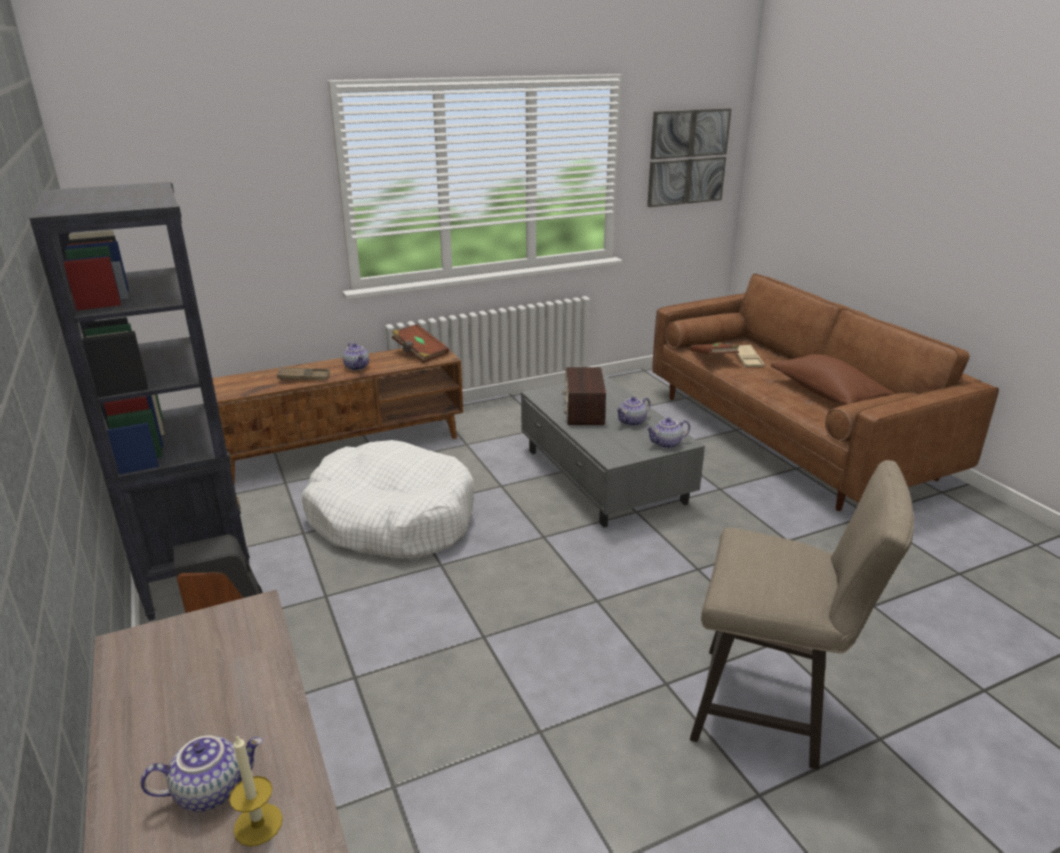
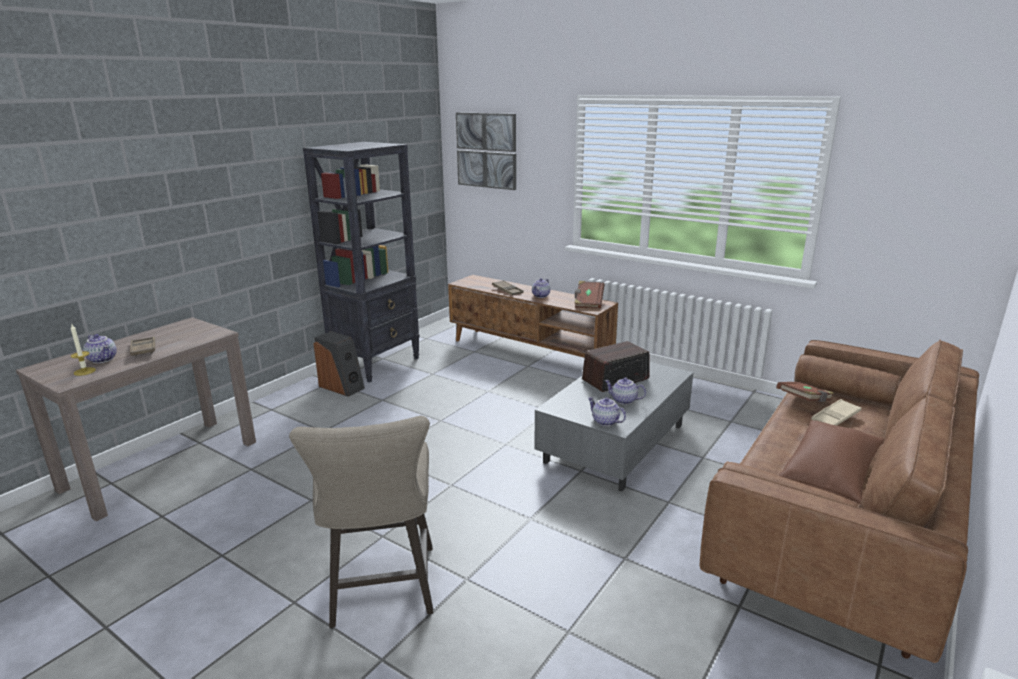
camera: 60 degrees right, 5 degrees down
white dog bed [302,440,474,560] -> none
picture [647,108,732,207] -> picture moved to [456,112,516,190]
none -> brown tray [130,336,155,357]

